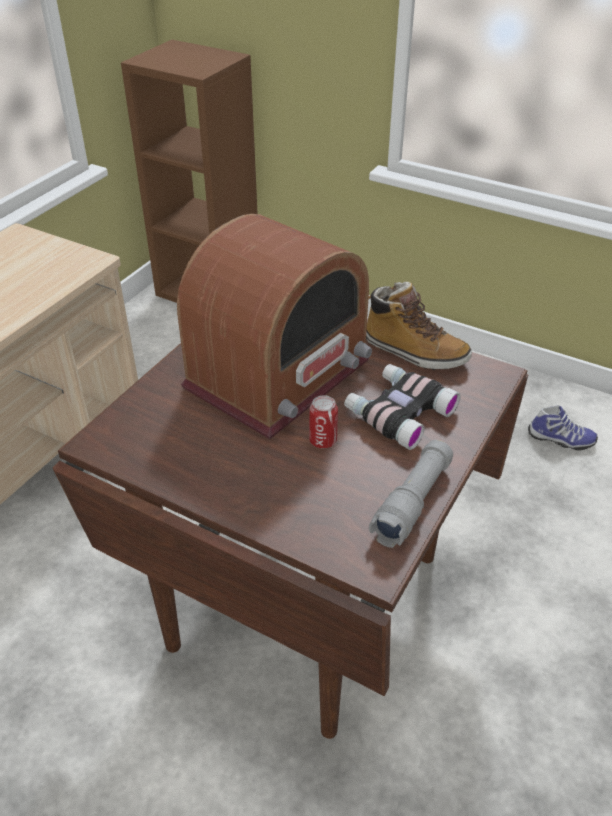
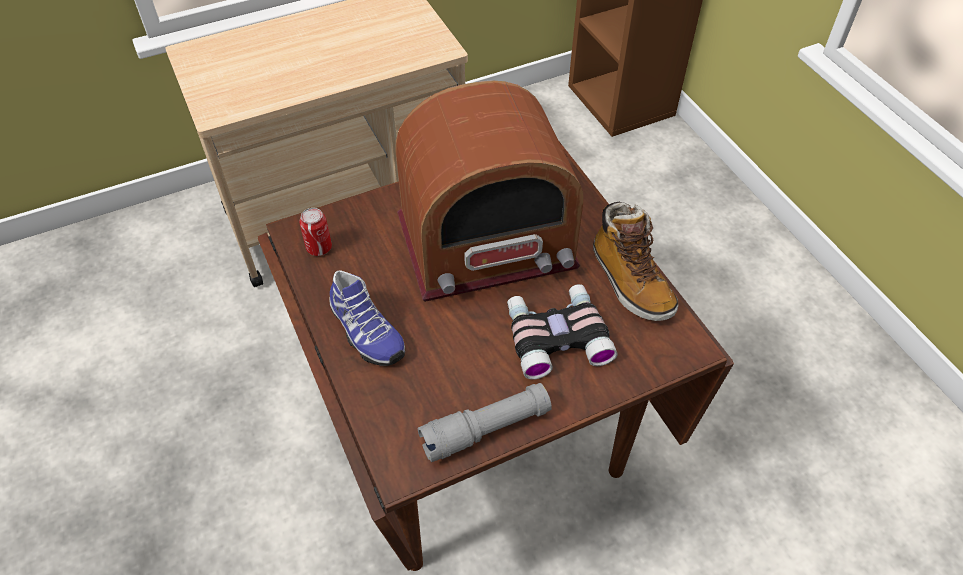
camera: 35 degrees right, 10 degrees up
can [309,395,338,448] -> can moved to [299,208,332,256]
shoe [528,405,598,451] -> shoe moved to [329,270,405,366]

